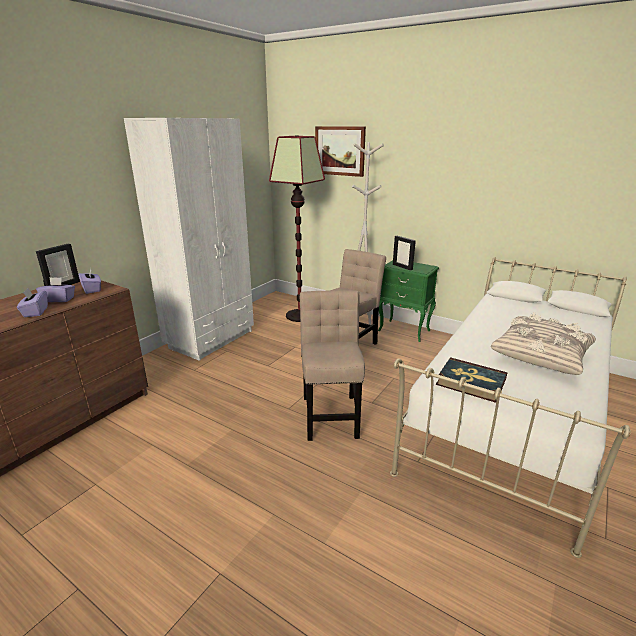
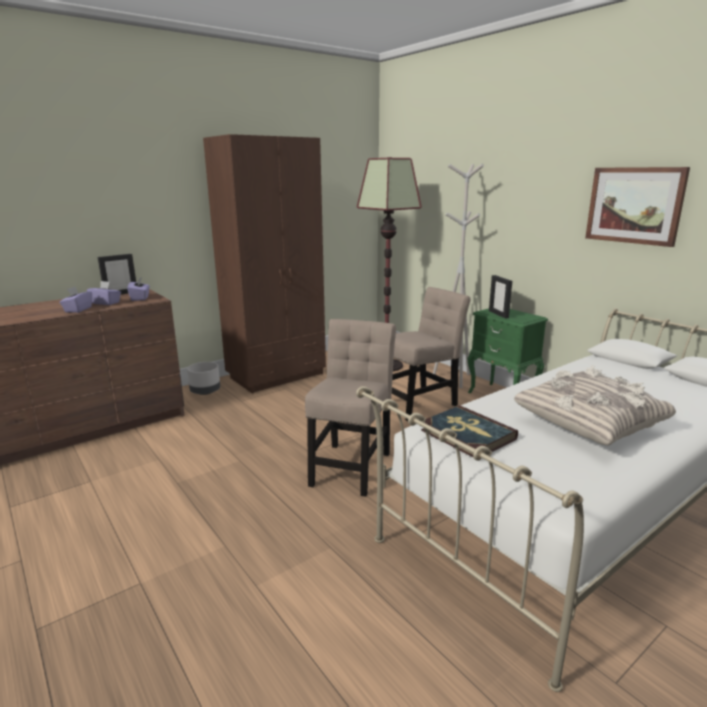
camera: 20 degrees right, 5 degrees down
white wardrobe [124,118,254,361] -> brown wardrobe [203,134,326,393]
picture [315,126,366,177] -> picture moved to [585,167,690,247]
none -> grey planter [187,362,220,395]

